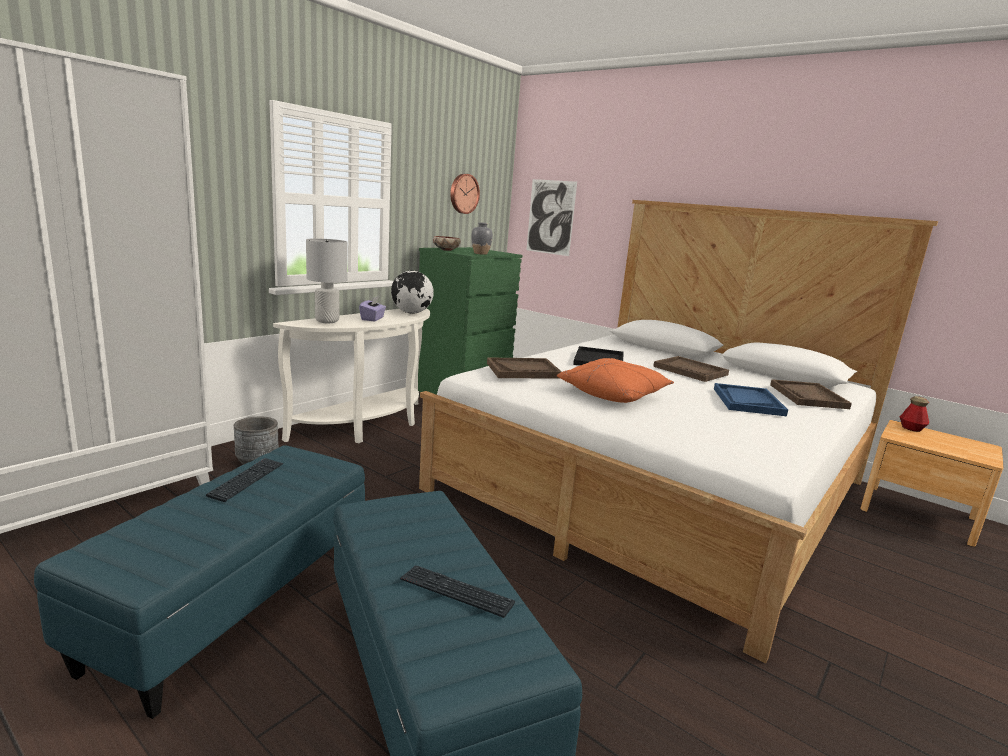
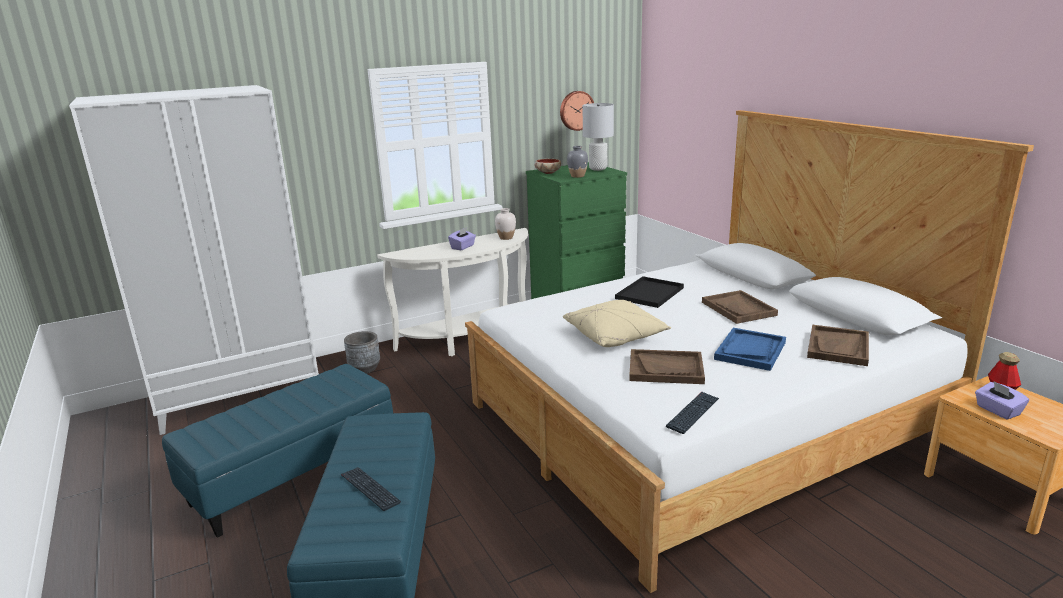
camera: 25 degrees right, 5 degrees up
keyboard [206,458,283,502] -> keyboard moved to [666,392,719,434]
grey table lamp [306,238,348,323] -> grey table lamp moved to [583,103,614,171]
globe [391,271,434,314] -> white vase [495,208,516,240]
brown tray [487,357,562,379] -> brown tray moved to [629,349,705,384]
picture [526,179,577,256] -> none
orange pillow [557,358,674,403] -> beige pillow [563,300,671,347]
none -> purple tissue box [975,381,1029,420]

